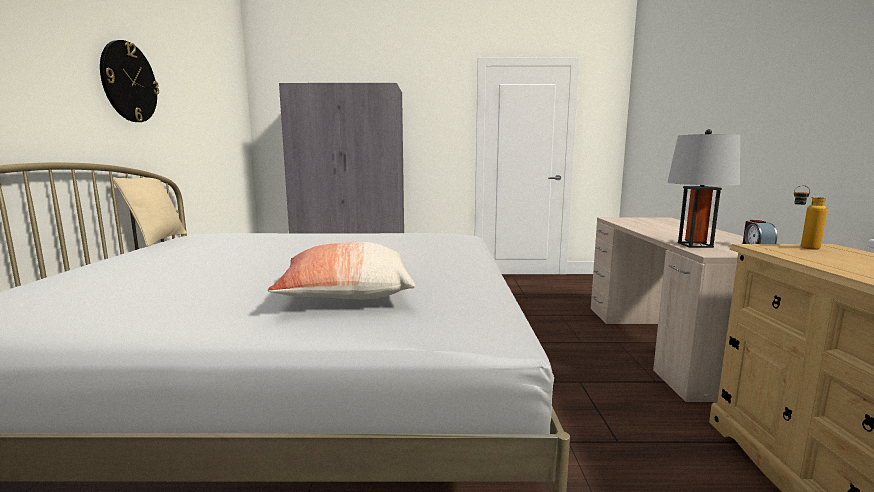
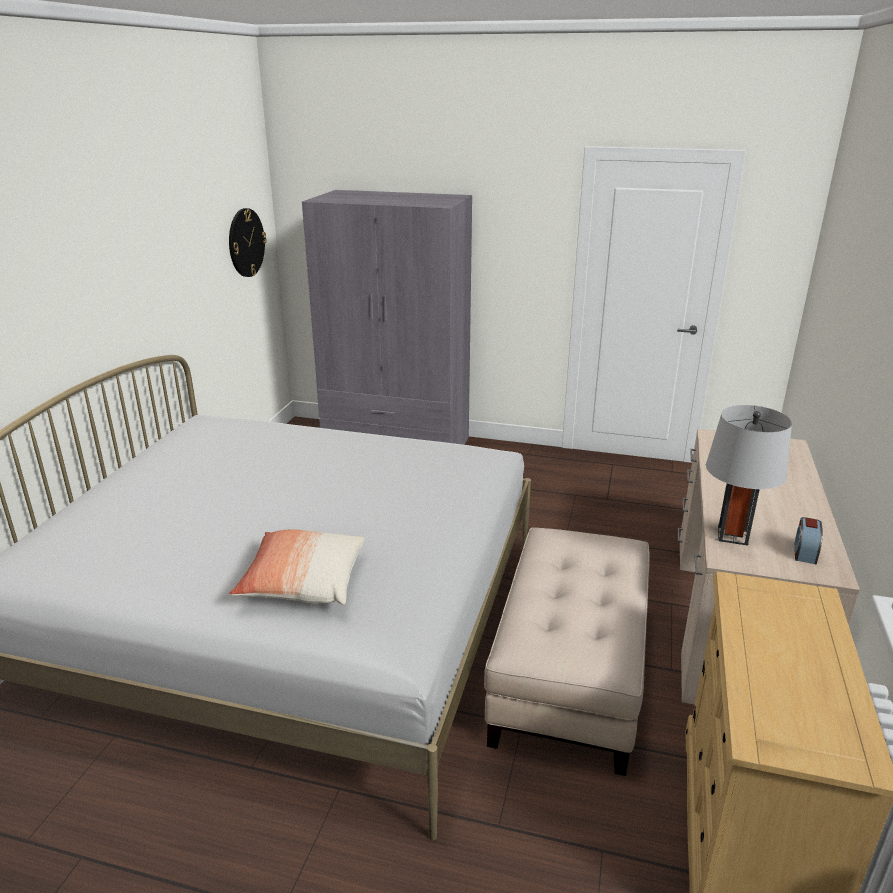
camera: 15 degrees right, 15 degrees up
wall clock [100,40,159,122] -> wall clock moved to [229,208,267,277]
beige pillow [113,174,187,247] -> none
bottle [794,185,827,250] -> none
none -> beige ottoman [484,527,650,776]

